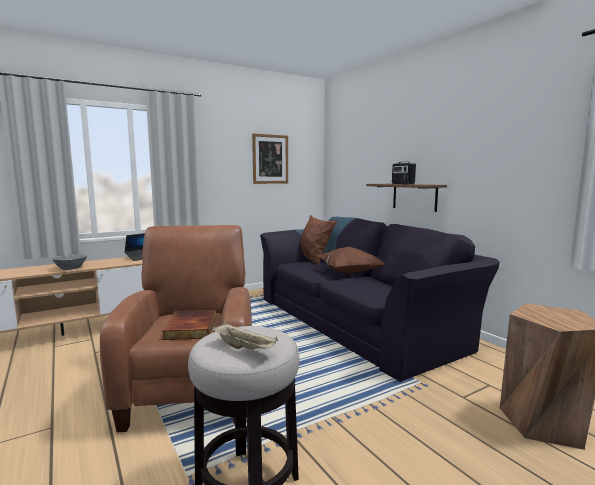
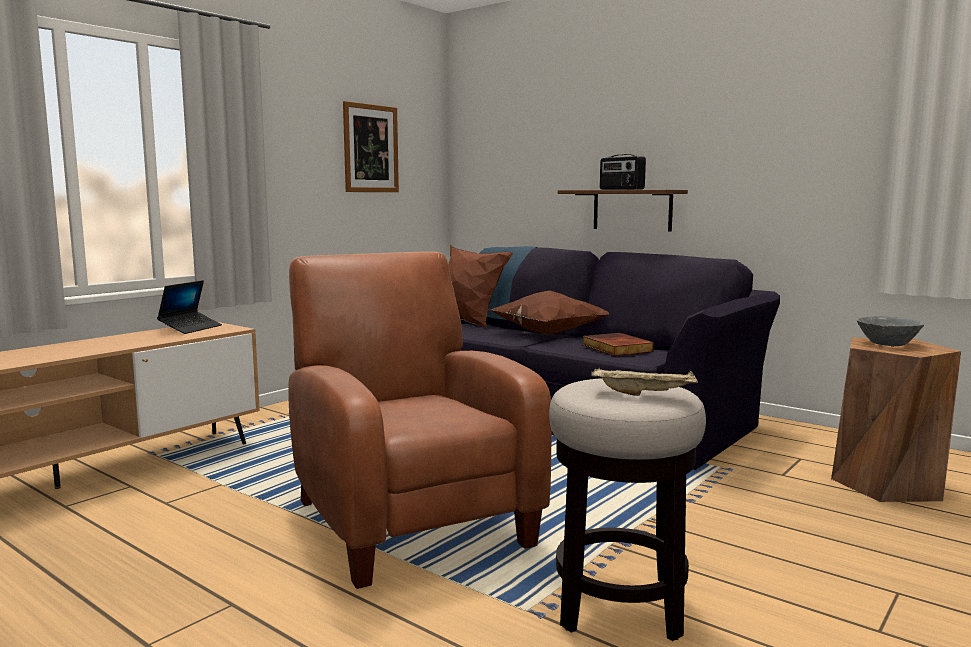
camera: 20 degrees left, 0 degrees up
grey bowl [52,254,87,270] -> grey bowl moved to [857,316,924,347]
book [162,310,216,340] -> book moved to [583,333,654,356]

